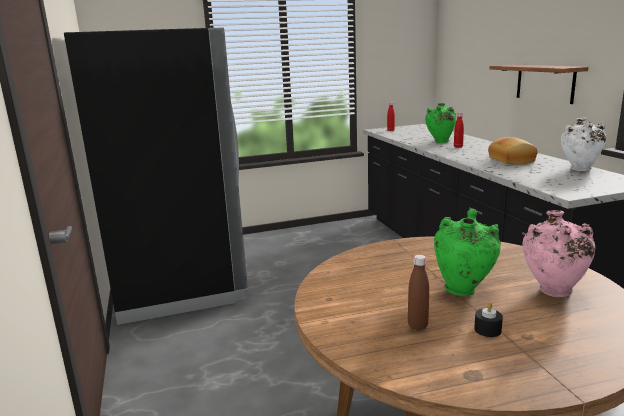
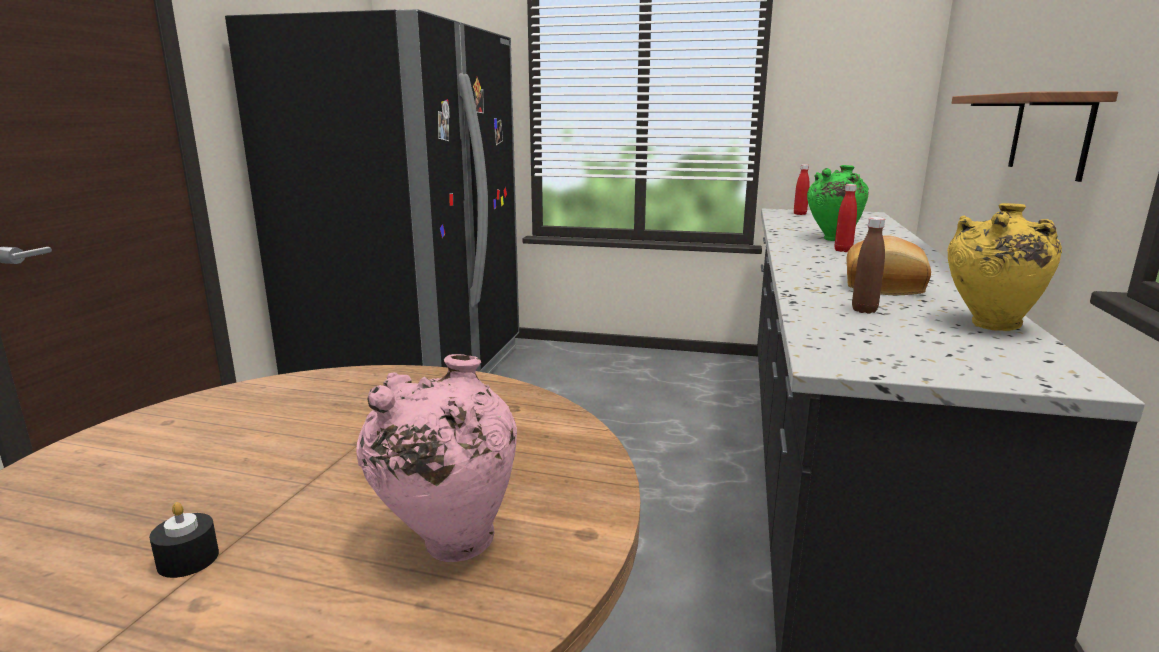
camera: 30 degrees right, 0 degrees up
brown bottle [408,255,429,330] -> brown bottle moved to [852,217,885,314]
green vase [434,209,501,296] -> none
white vase [561,118,606,171] -> yellow vase [947,203,1062,331]

